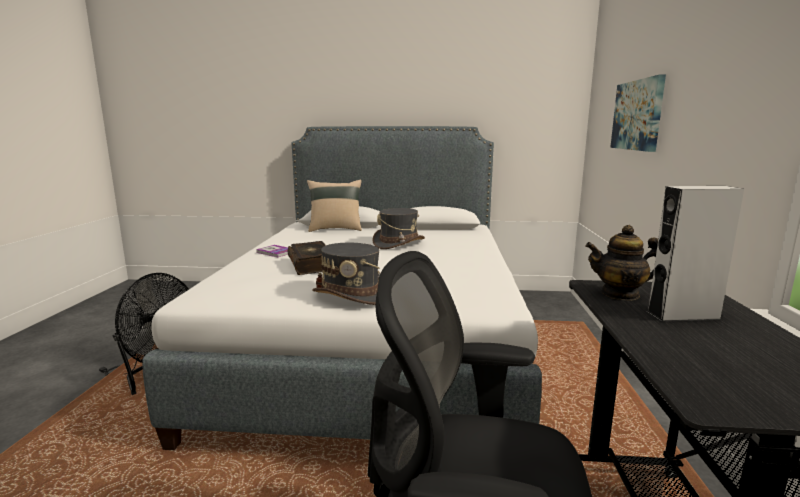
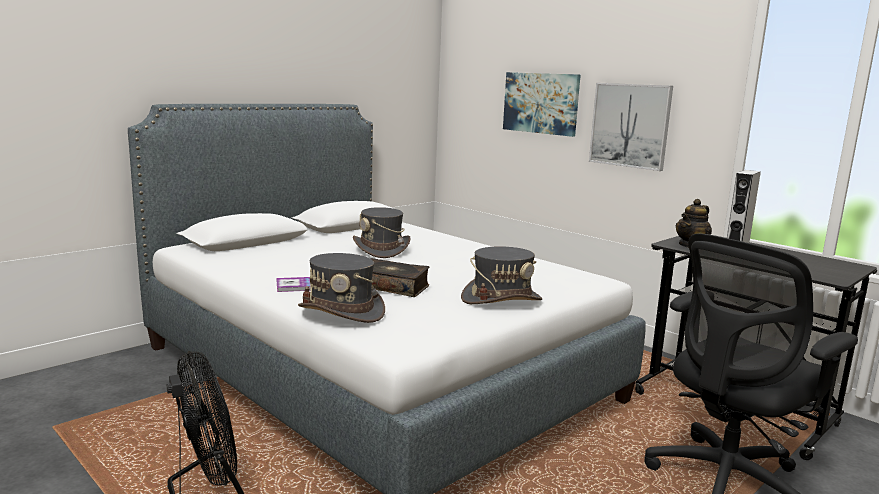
camera: 50 degrees left, 0 degrees up
beige pillow [307,179,362,232] -> none
none -> grey hat [298,253,385,323]
none -> picture [589,83,673,171]

